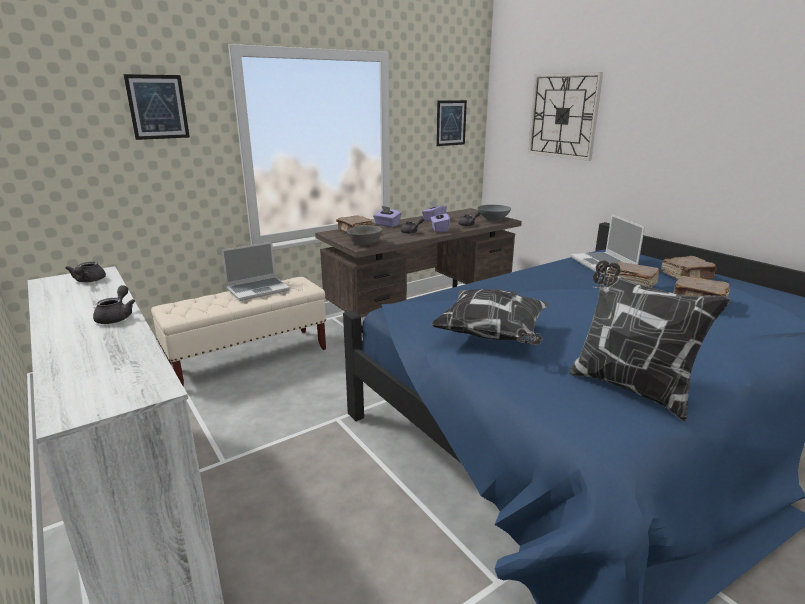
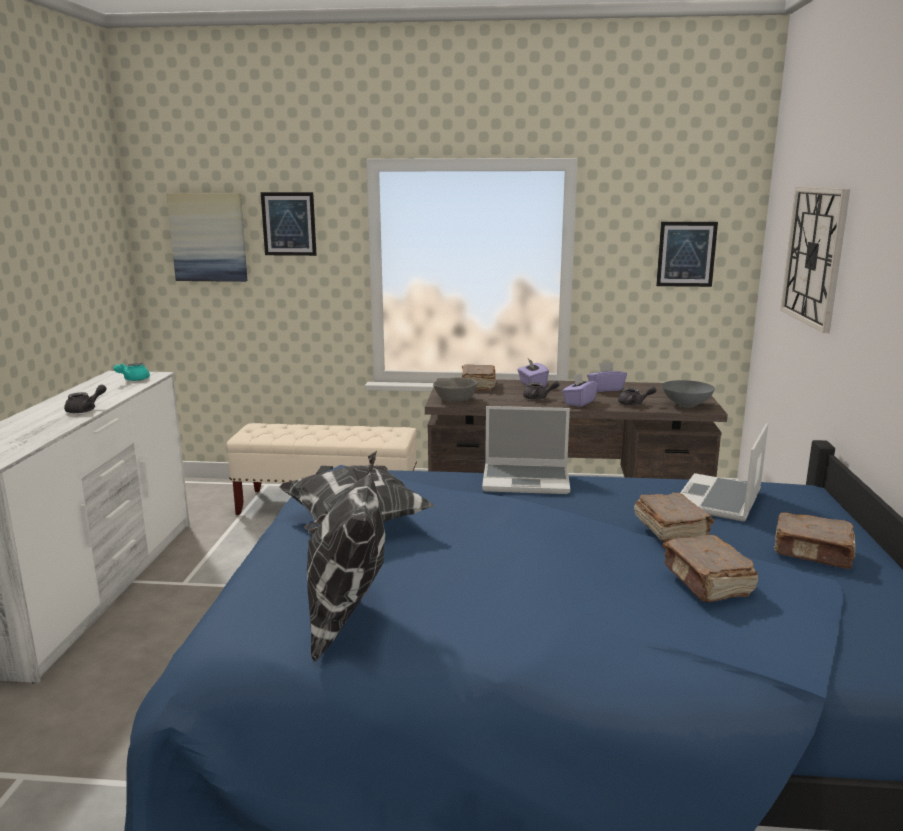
camera: 40 degrees right, 5 degrees down
grey teapot [65,262,106,282] -> turquoise teapot [114,363,150,381]
laptop [221,242,290,301] -> laptop moved to [482,406,570,494]
none -> picture [166,193,248,282]

